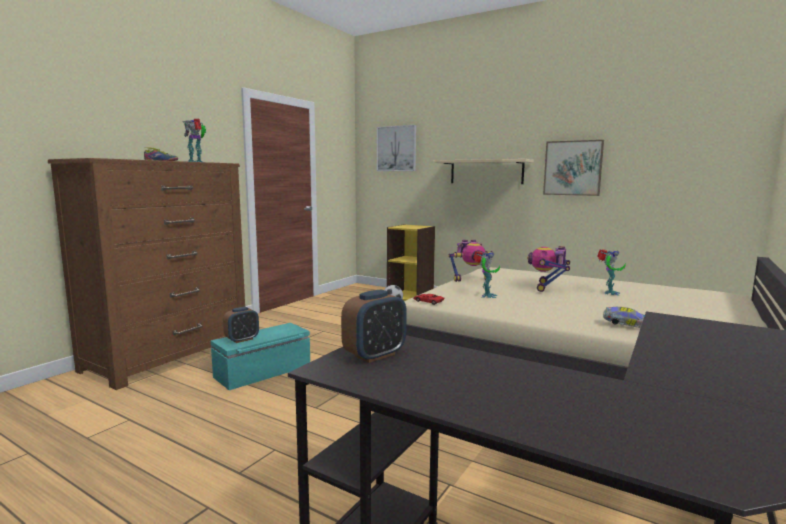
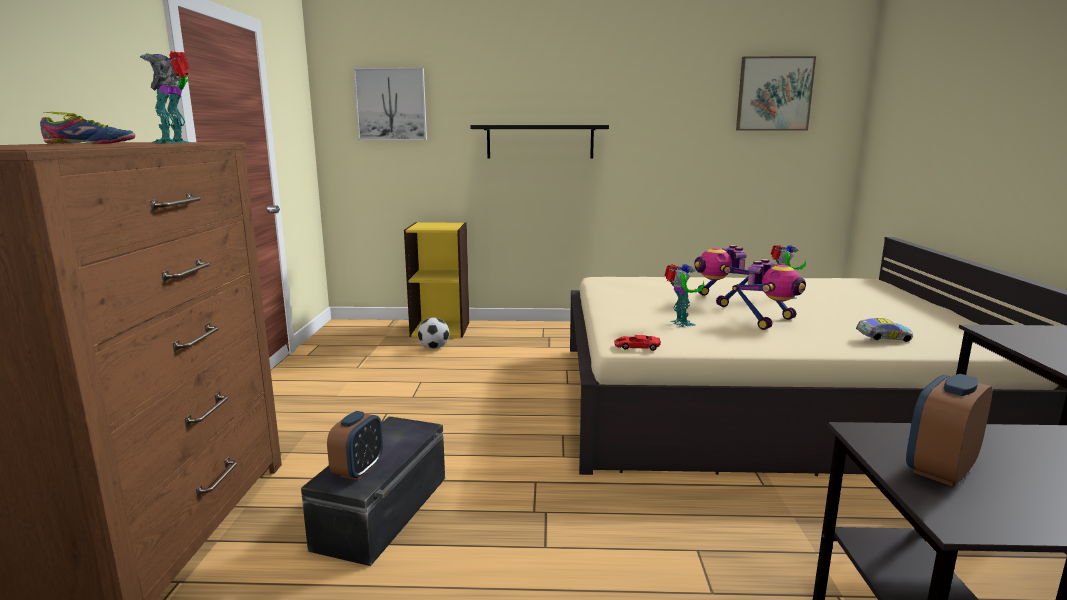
camera: 30 degrees left, 5 degrees up
turquoise storage box [211,323,310,390] -> black storage box [301,416,445,566]
alarm clock [341,290,407,363] -> alarm clock turned 150 degrees counterclockwise [906,374,992,486]
beige shelf [434,159,534,184] -> black shelf [470,125,609,159]
toy robot [448,240,492,282] -> toy robot moved to [732,259,806,330]
picture [543,140,604,196] -> picture moved to [736,56,816,130]

